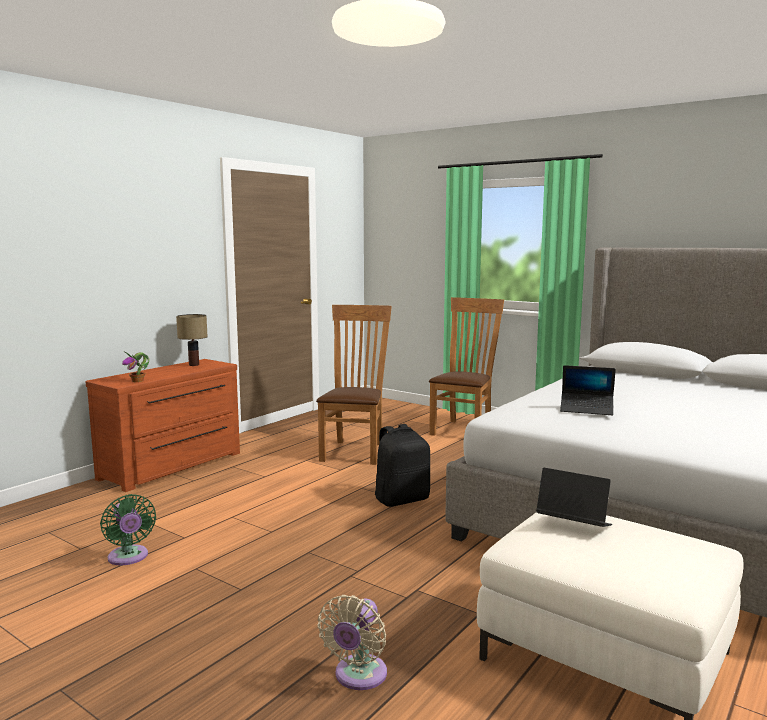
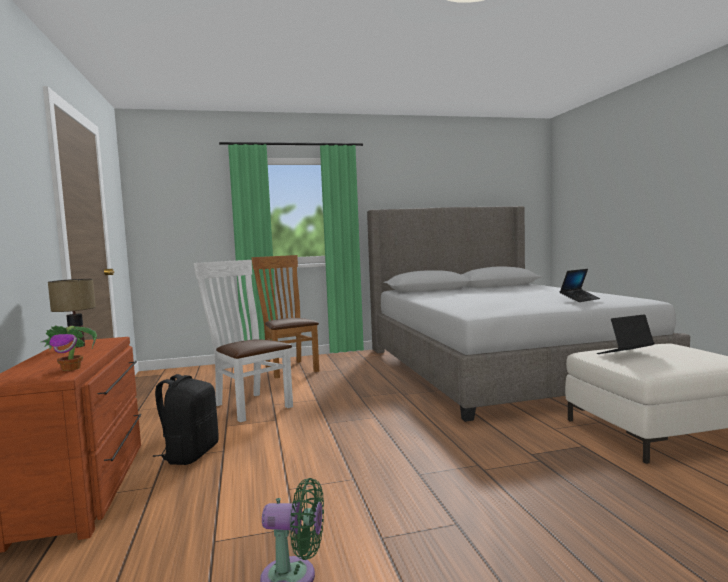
camera: 50 degrees left, 5 degrees down
brown chair [316,305,392,465] -> white chair [194,260,293,422]
beige fan [318,595,387,690] -> none
black backpack [375,424,430,507] -> black backpack moved to [153,374,218,465]
laptop [560,365,616,415] -> laptop moved to [560,269,600,302]

